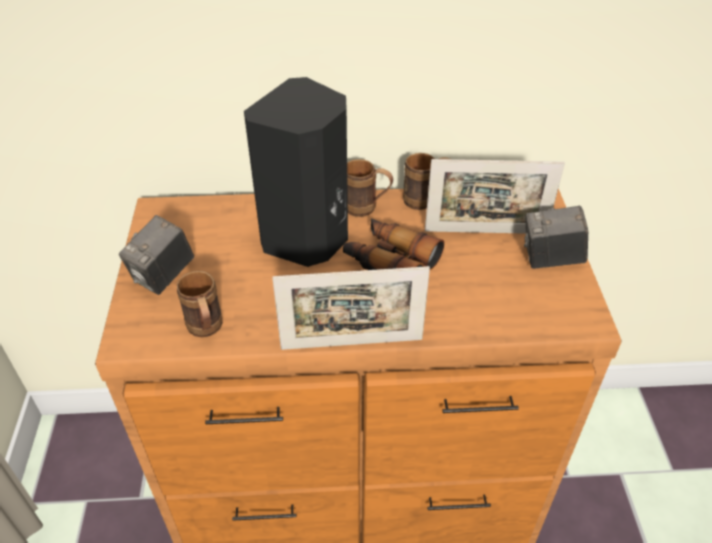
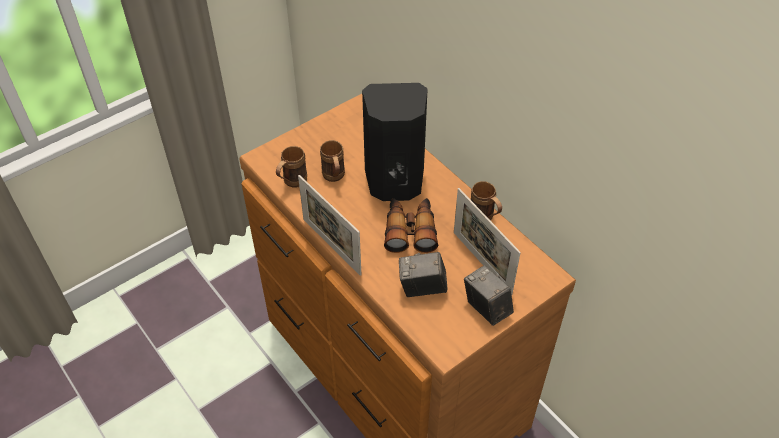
camera: 55 degrees right, 5 degrees up
camera [119,215,194,295] -> camera moved to [399,252,447,297]
brown mug [347,159,393,217] -> brown mug moved to [320,140,345,182]

